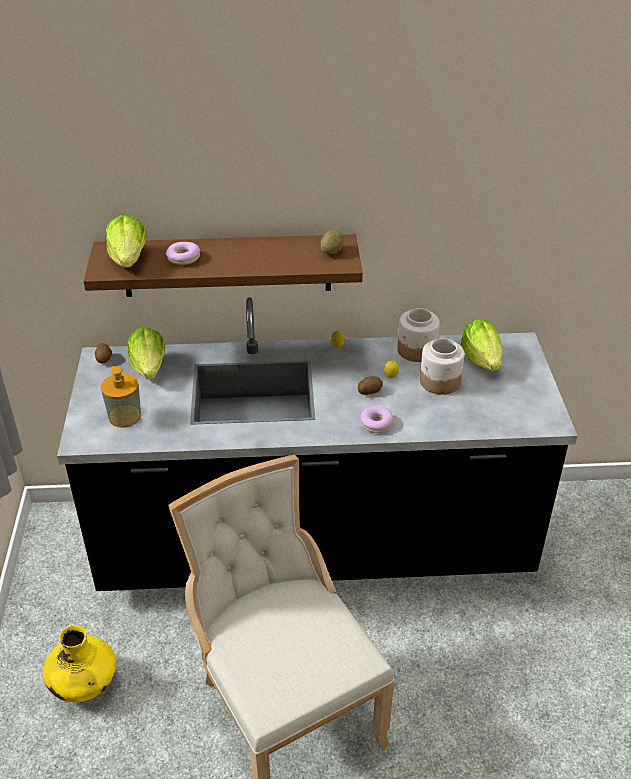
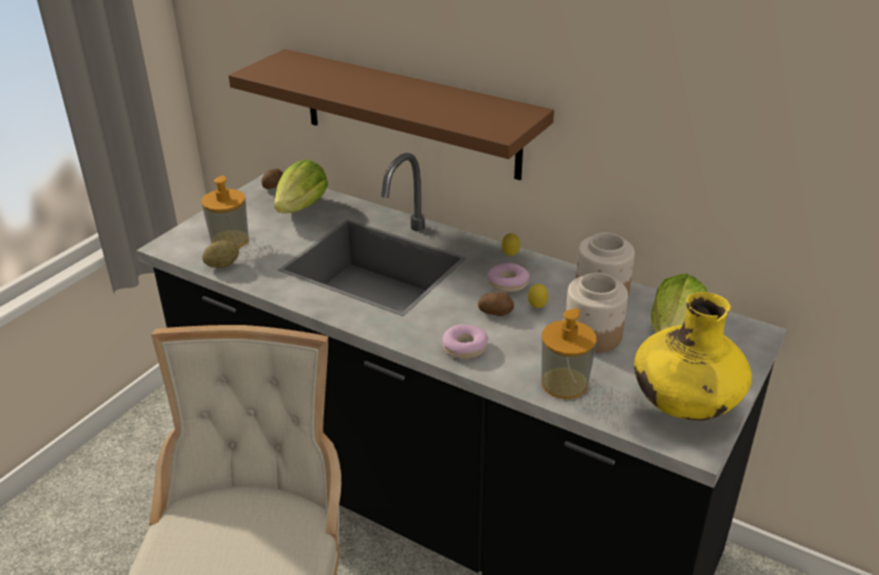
camera: 35 degrees right, 5 degrees down
yellow vase [43,625,116,702] -> yellow vase moved to [634,292,752,421]
lettuce [106,215,147,268] -> none
donut [166,242,200,265] -> donut moved to [487,263,530,292]
potato [320,230,344,254] -> potato moved to [202,240,239,268]
none -> soap dispenser [541,309,597,399]

